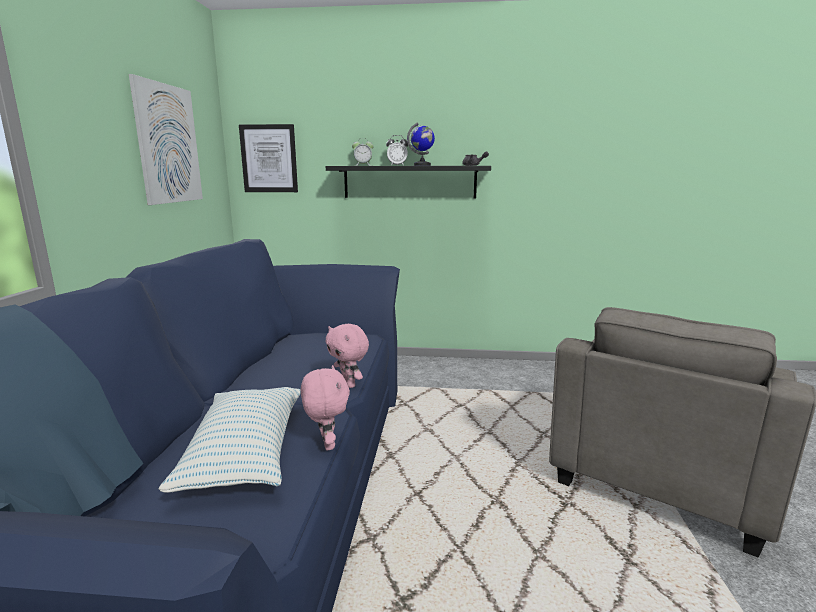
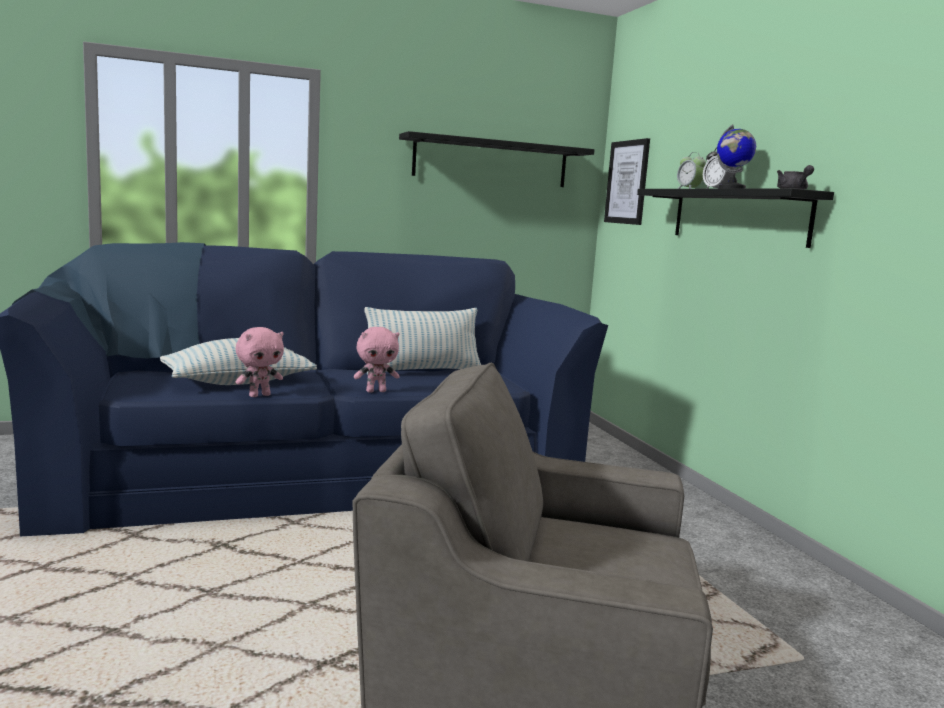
camera: 65 degrees right, 5 degrees down
picture [129,74,203,205] -> black shelf [399,131,595,187]
pink plush toy [326,324,369,388] -> pink plush toy turned 135 degrees counterclockwise [354,327,400,392]
none -> pillow [364,307,481,375]

